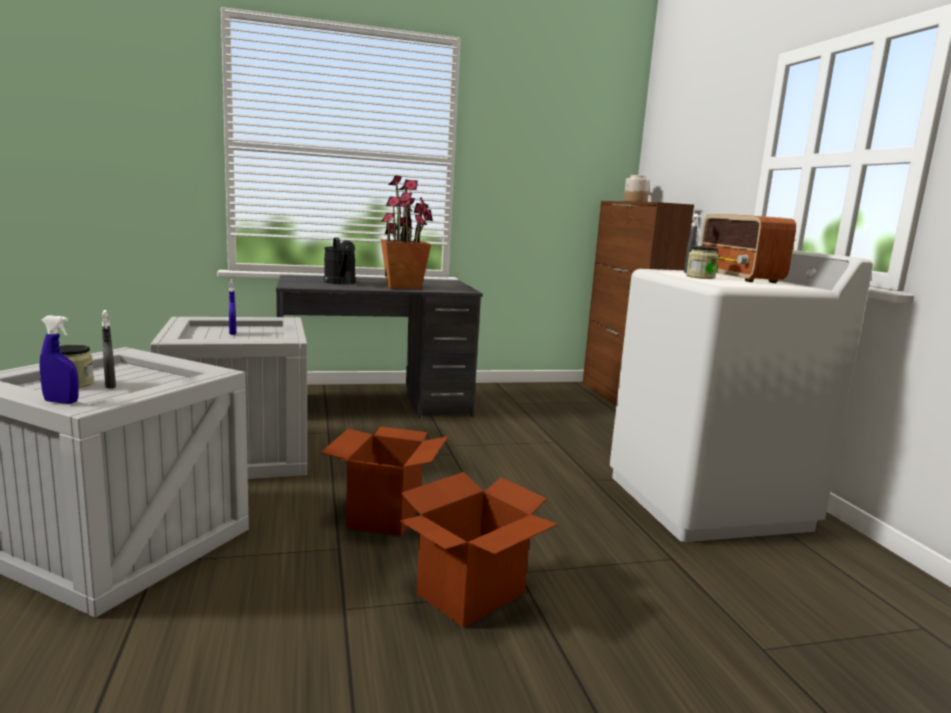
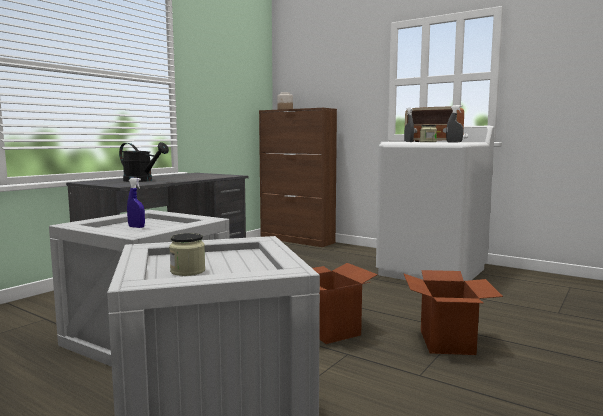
camera: 40 degrees left, 5 degrees down
blue spray bottle [40,315,79,404] -> none
grey spray bottle [102,310,116,389] -> grey spray bottle moved to [446,105,463,142]
potted plant [381,175,433,289] -> none

